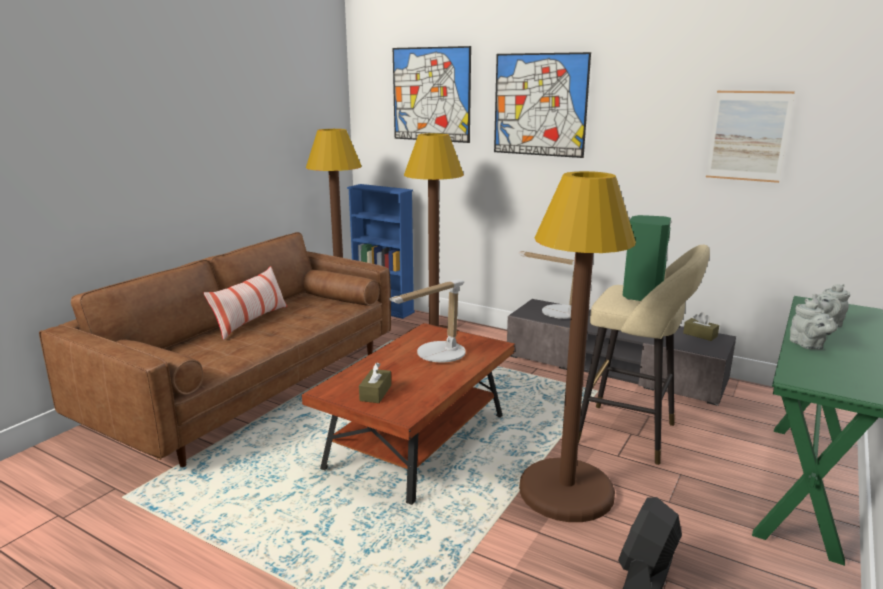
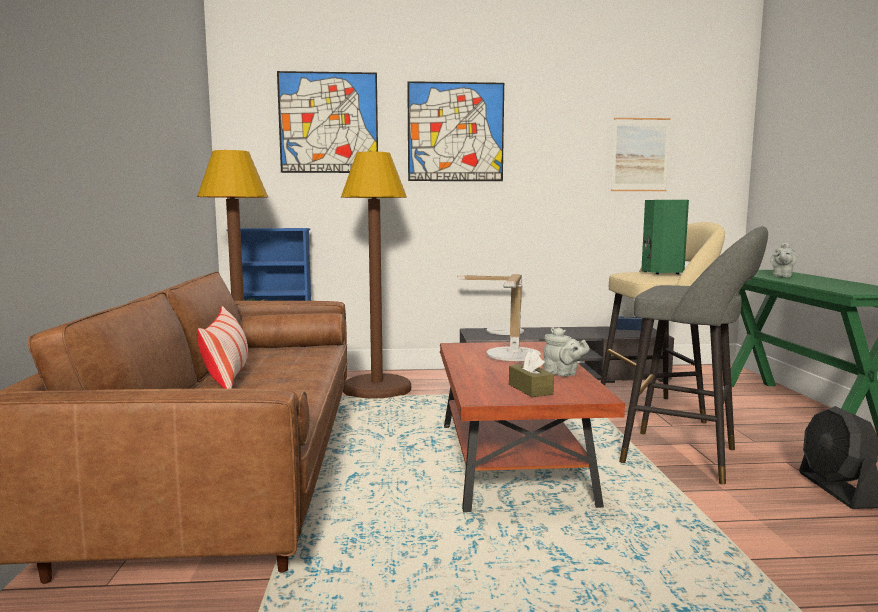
camera: 35 degrees left, 10 degrees down
brown floor lamp [519,171,636,522] -> grey stool [619,226,768,484]
brown tissue box [683,312,719,341] -> blue tissue box [616,307,642,330]
grey teapot [790,299,838,349] -> grey teapot moved to [543,327,590,376]

